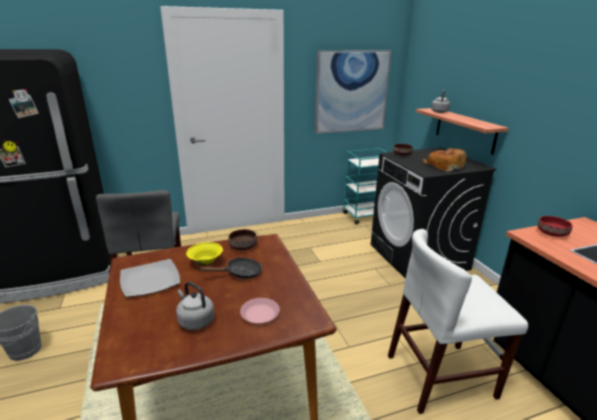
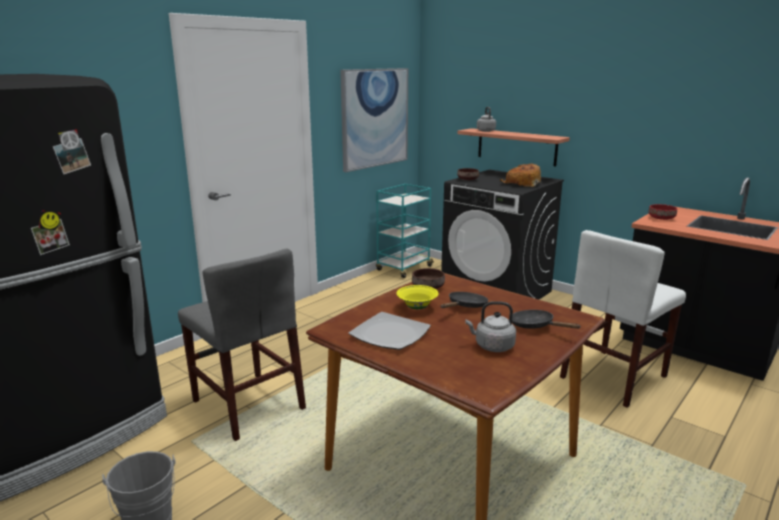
camera: 30 degrees left, 5 degrees down
pink plate [240,298,280,324] -> black frying pan [512,310,581,329]

